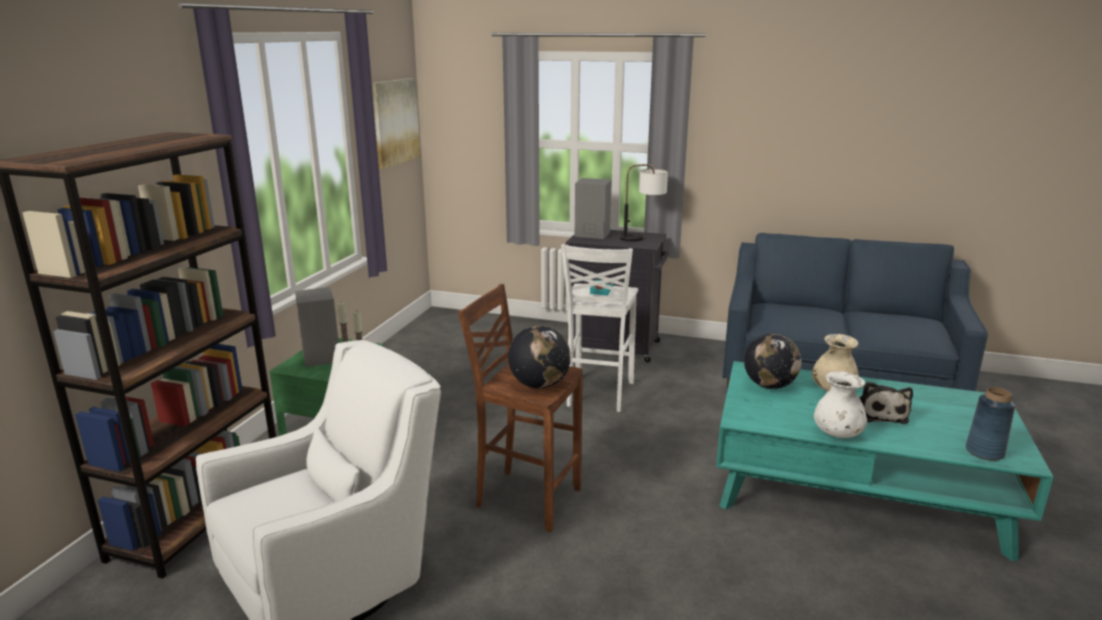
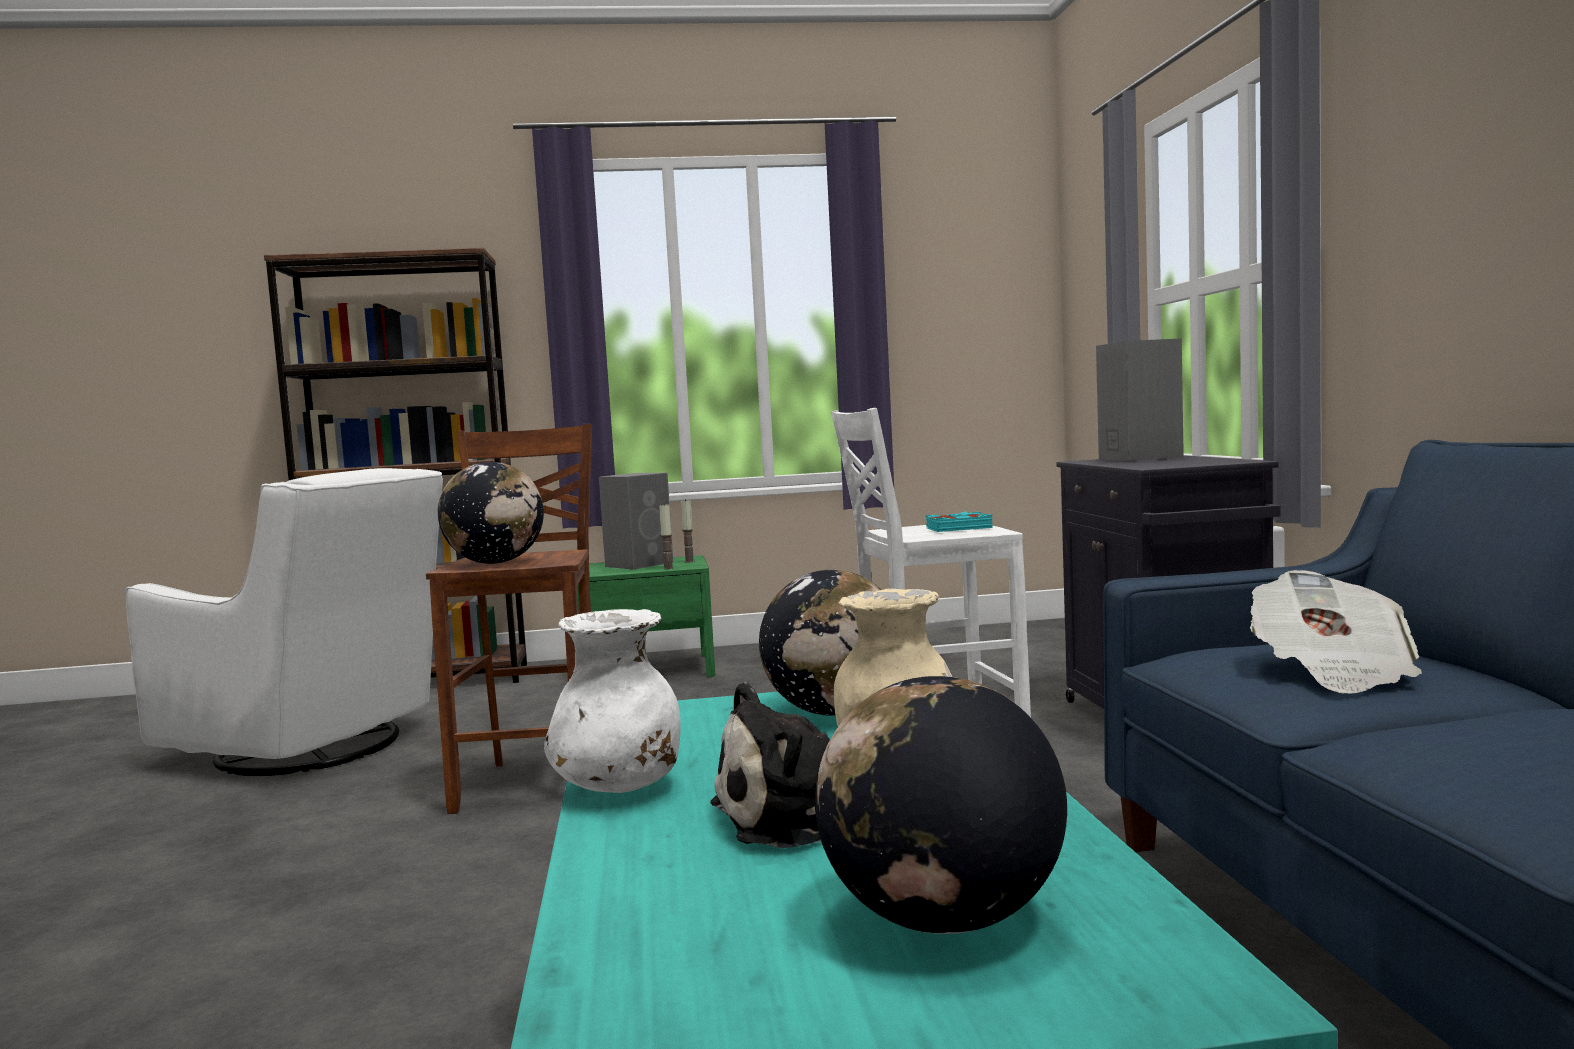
camera: 65 degrees right, 15 degrees down
picture [372,78,420,169] -> none
table lamp [620,164,668,242] -> none
blue vase [966,387,1016,461] -> none
none -> globe [815,676,1067,934]
none -> newspaper [1250,570,1422,693]

